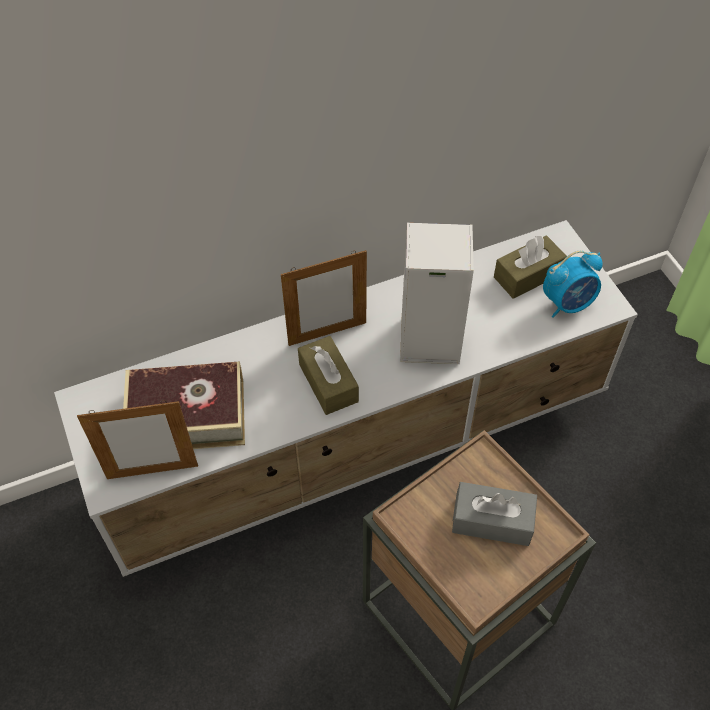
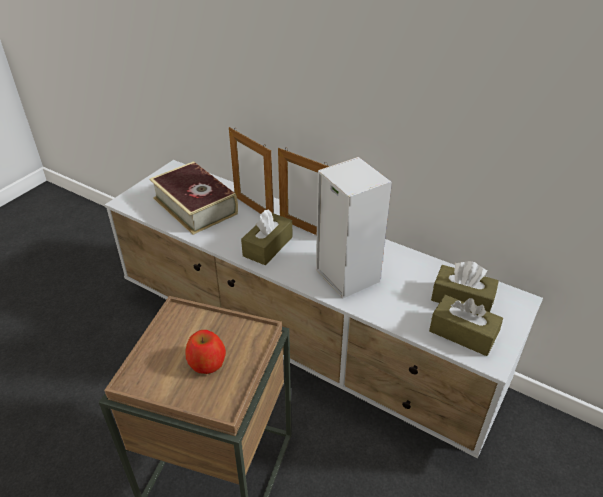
camera: 55 degrees right, 15 degrees down
picture frame [77,400,198,479] -> picture frame moved to [229,127,274,214]
grey tissue box [452,482,537,546] -> apple [186,330,226,374]
alarm clock [543,251,603,317] -> brown tissue box [429,295,503,356]

